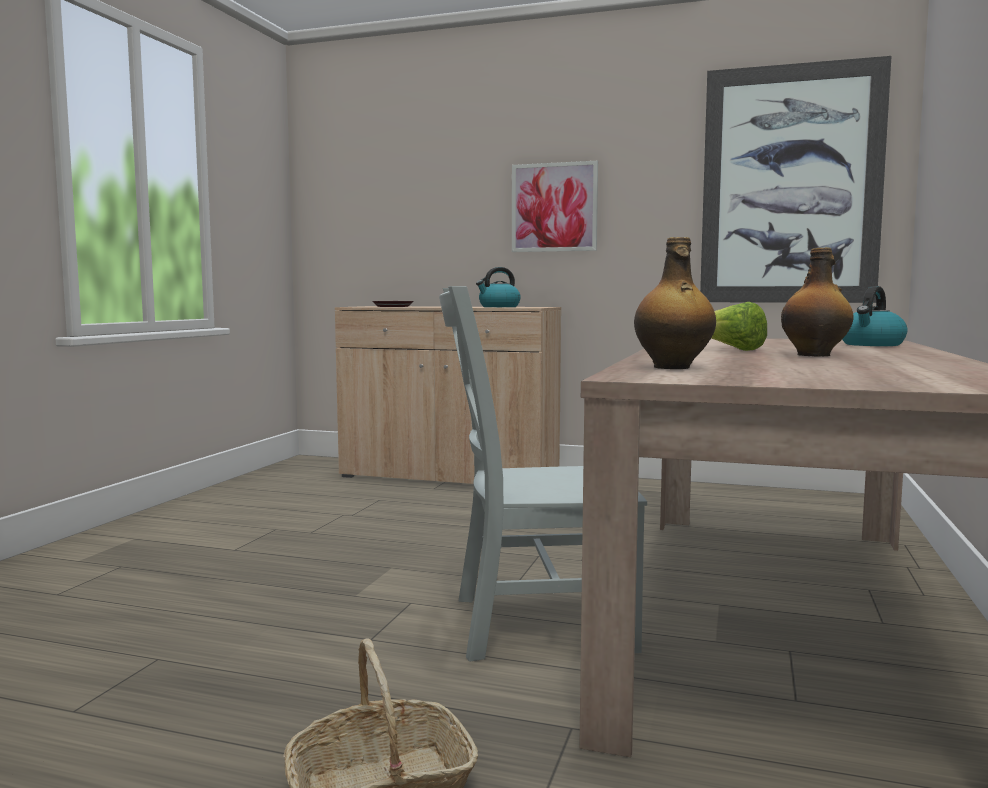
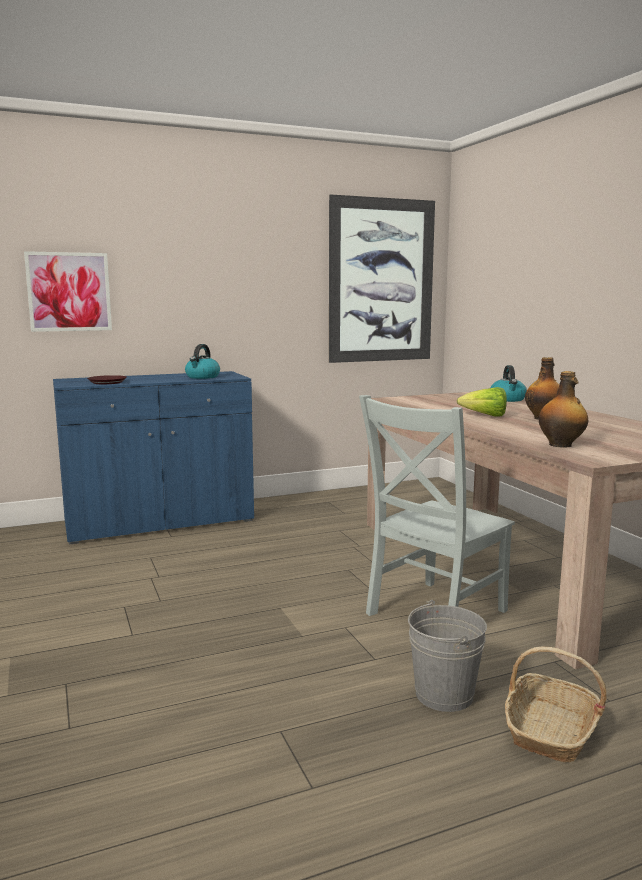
camera: 40 degrees left, 5 degrees up
beige cabinet [335,306,561,484] -> blue cabinet [53,371,254,545]
picture [512,161,598,252] -> picture moved to [24,251,112,332]
none -> grey bucket [408,600,487,712]

